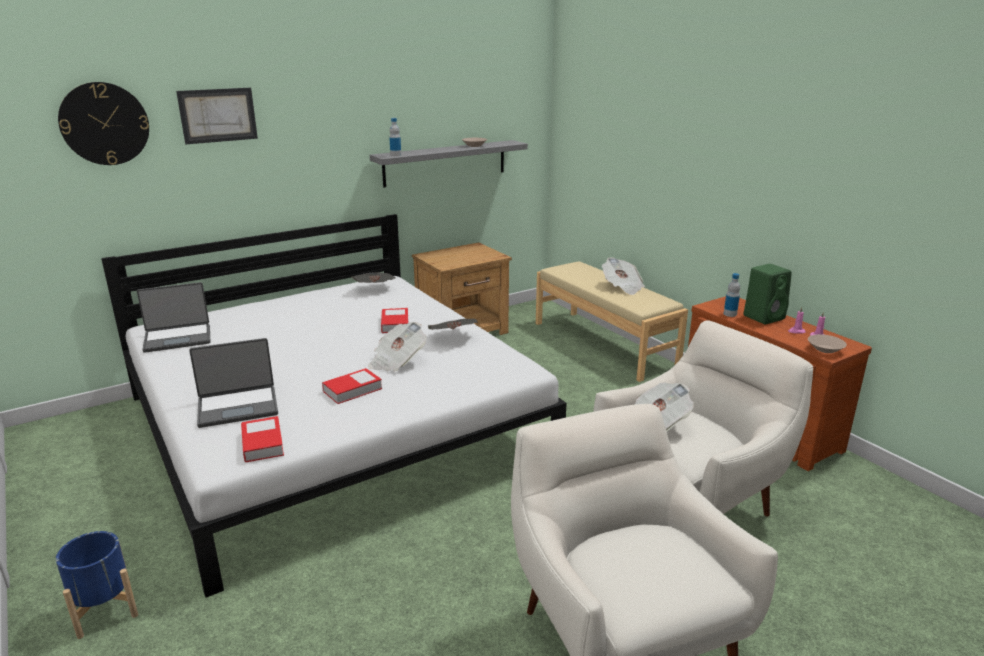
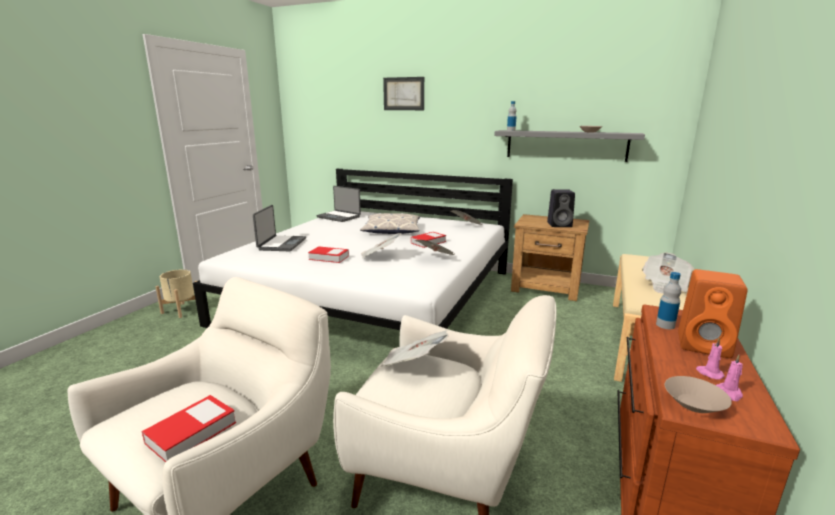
camera: 55 degrees right, 5 degrees down
blue planter [56,531,138,639] -> beige planter [155,269,197,318]
wall clock [58,82,149,165] -> none
laptop [189,338,278,428] -> laptop turned 120 degrees counterclockwise [253,205,306,251]
book [241,416,284,462] -> book moved to [142,395,236,462]
green speaker [744,264,792,324] -> orange speaker [678,269,747,358]
none -> pillow [360,213,420,234]
none -> black speaker [547,189,575,227]

